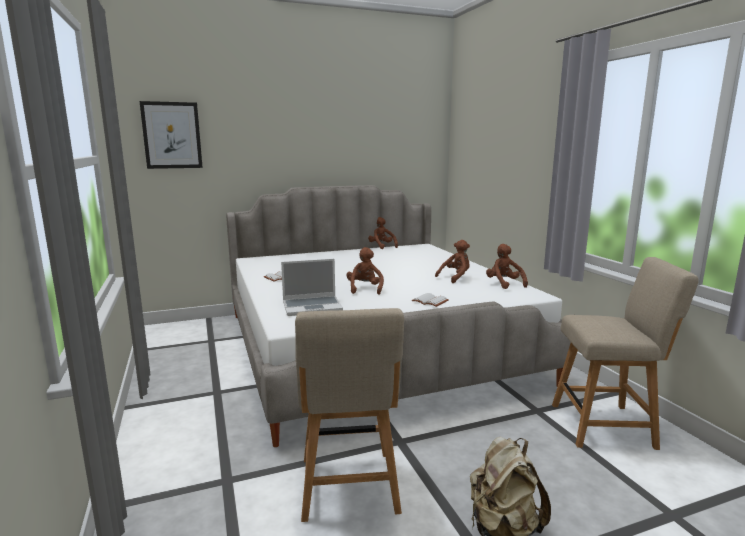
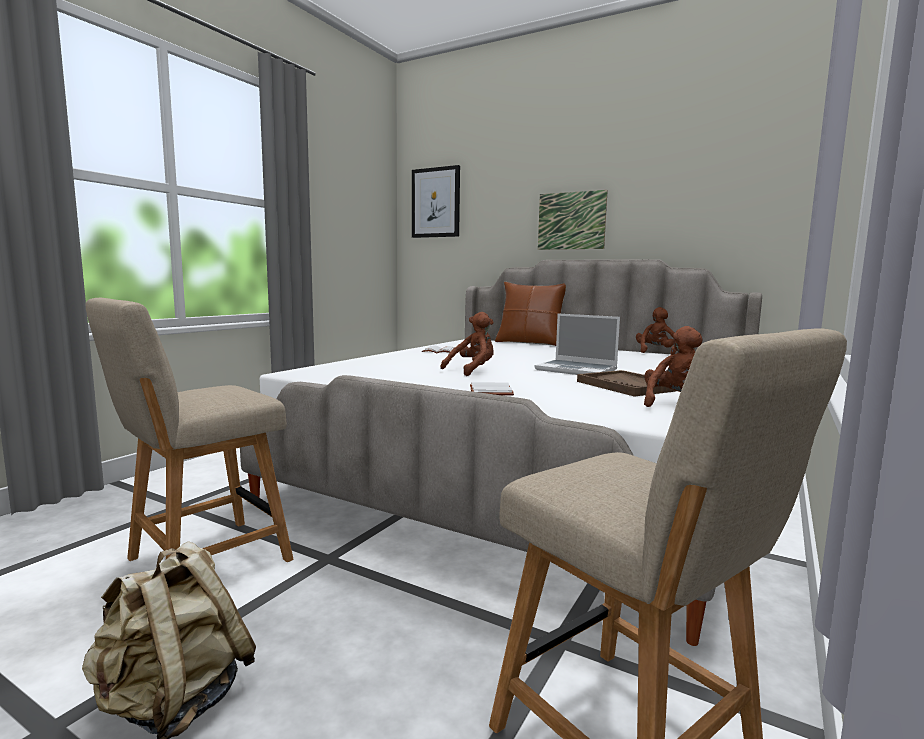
camera: 50 degrees right, 5 degrees down
laptop [281,259,343,316] -> laptop moved to [534,314,620,375]
brown plush toy [435,240,470,283] -> brown tray [577,370,676,397]
none -> brown pillow [495,282,566,346]
none -> picture [538,190,608,250]

